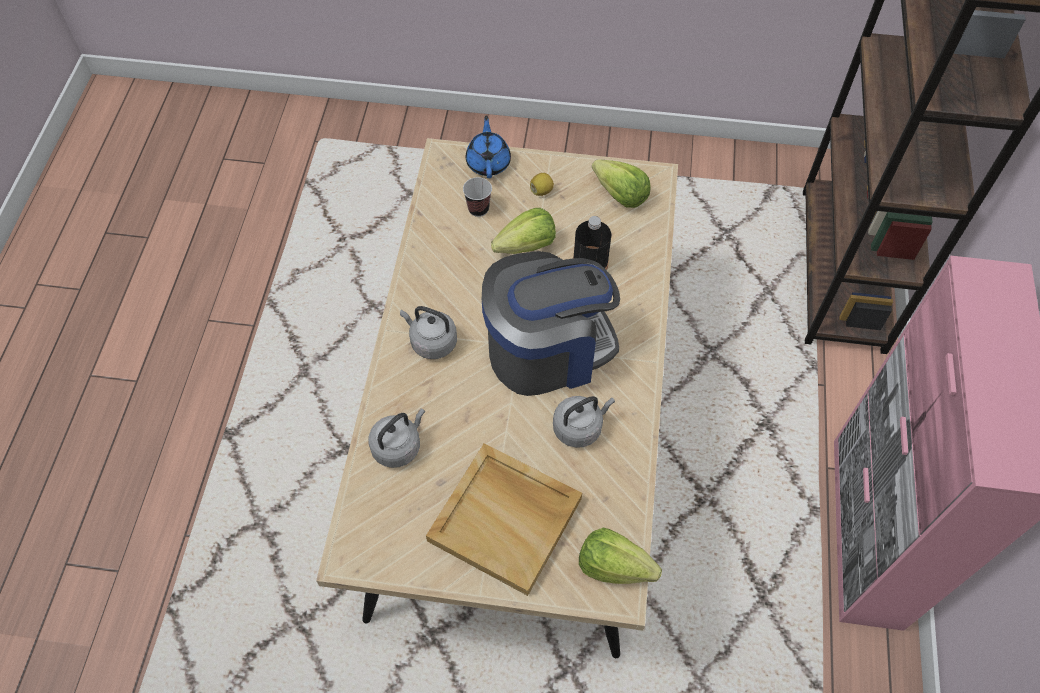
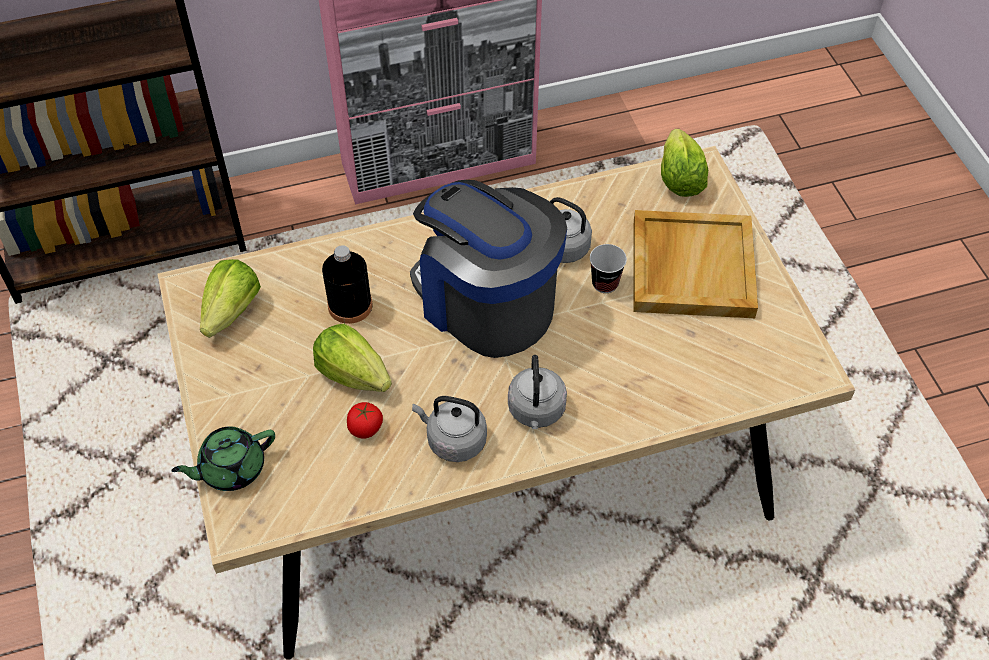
camera: 115 degrees left, 5 degrees down
grey kettle [369,409,425,468] -> grey kettle moved to [412,396,487,462]
cup [463,177,492,217] -> cup moved to [590,244,627,293]
blue teapot [466,115,511,179] -> green teapot [171,426,275,491]
lemon [530,173,554,196] -> none
none -> tomato [347,402,383,439]

